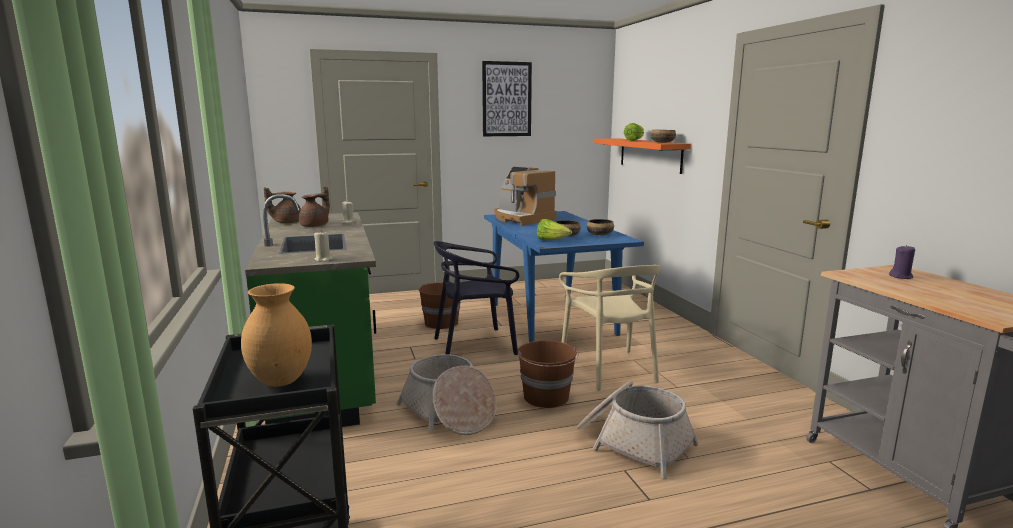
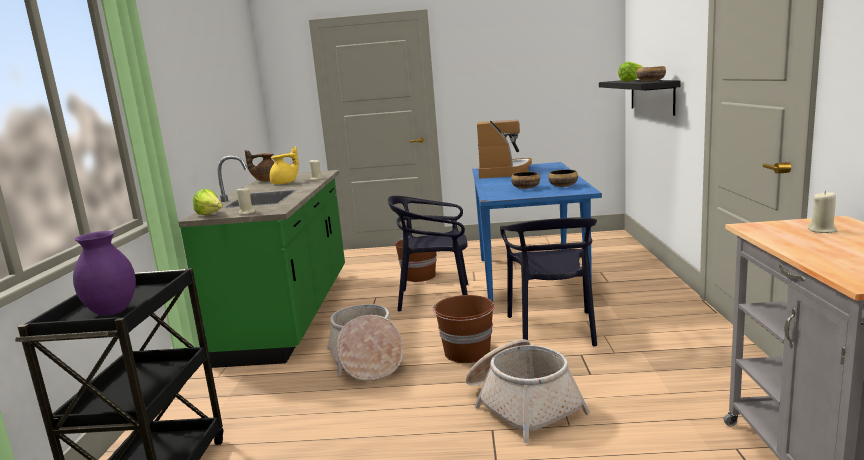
camera: 20 degrees right, 0 degrees up
brown vase [241,283,312,387] -> purple vase [73,231,136,316]
brown teapot [299,186,330,227] -> yellow teapot [269,146,299,184]
picture [482,61,532,136] -> none
coffee machine [494,167,557,226] -> coffee machine turned 150 degrees counterclockwise [477,119,532,179]
lettuce [537,219,572,240] -> lettuce moved to [193,189,223,215]
beige chair [559,265,661,391] -> black chair [500,218,597,347]
orange shelf [593,138,691,174] -> black shelf [599,80,681,116]
purple candle [889,245,915,279] -> beige candle [808,191,838,233]

